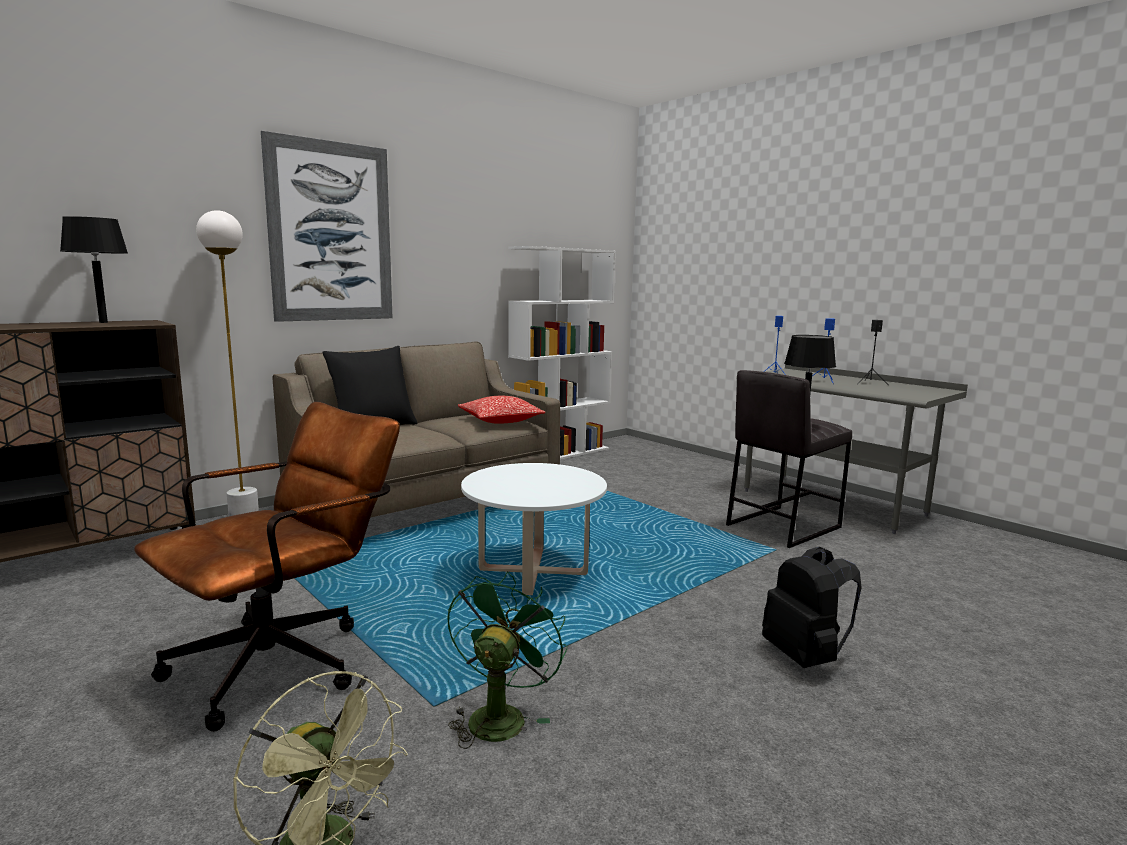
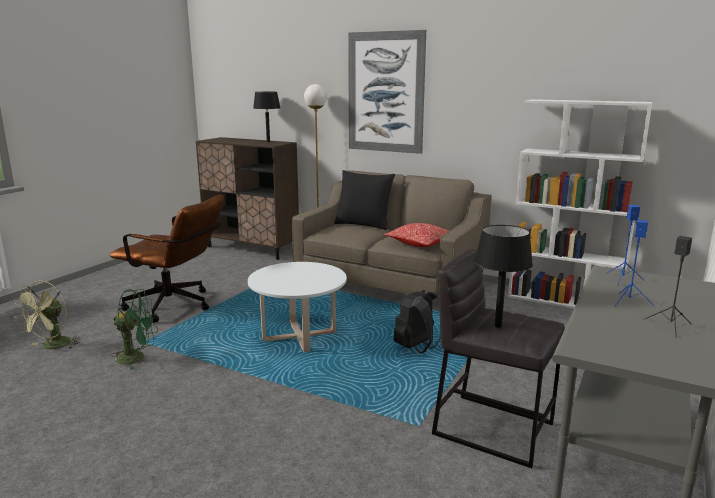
camera: 70 degrees right, 5 degrees up
black backpack [762,547,862,668] -> black backpack moved to [393,290,441,353]

